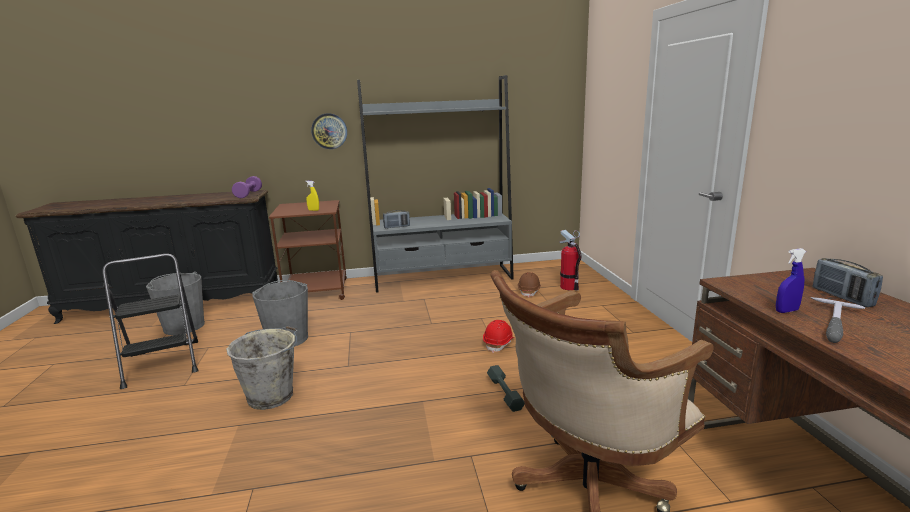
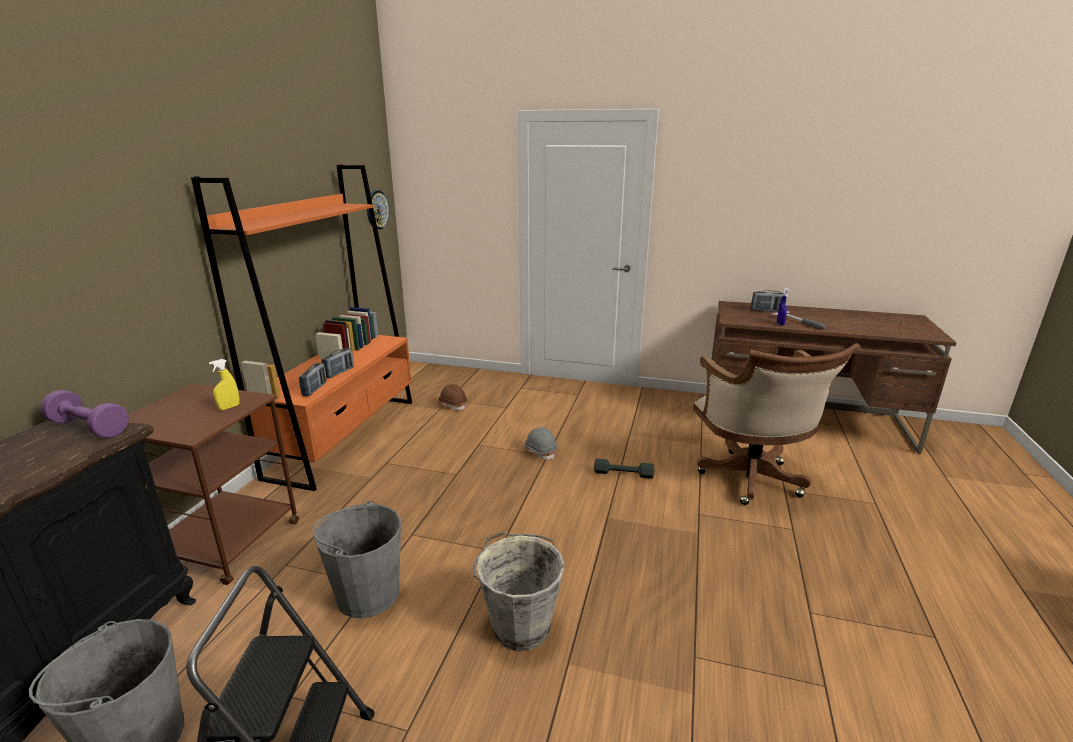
camera: 65 degrees left, 5 degrees up
wall clock [311,113,347,149] -> wall clock moved to [367,190,389,230]
grey bookcase [357,75,514,293] -> orange bookcase [191,164,412,491]
red hard hat [483,320,514,353] -> grey hard hat [523,427,558,460]
fire extinguisher [559,230,581,291] -> none
none -> radio [321,348,354,378]

